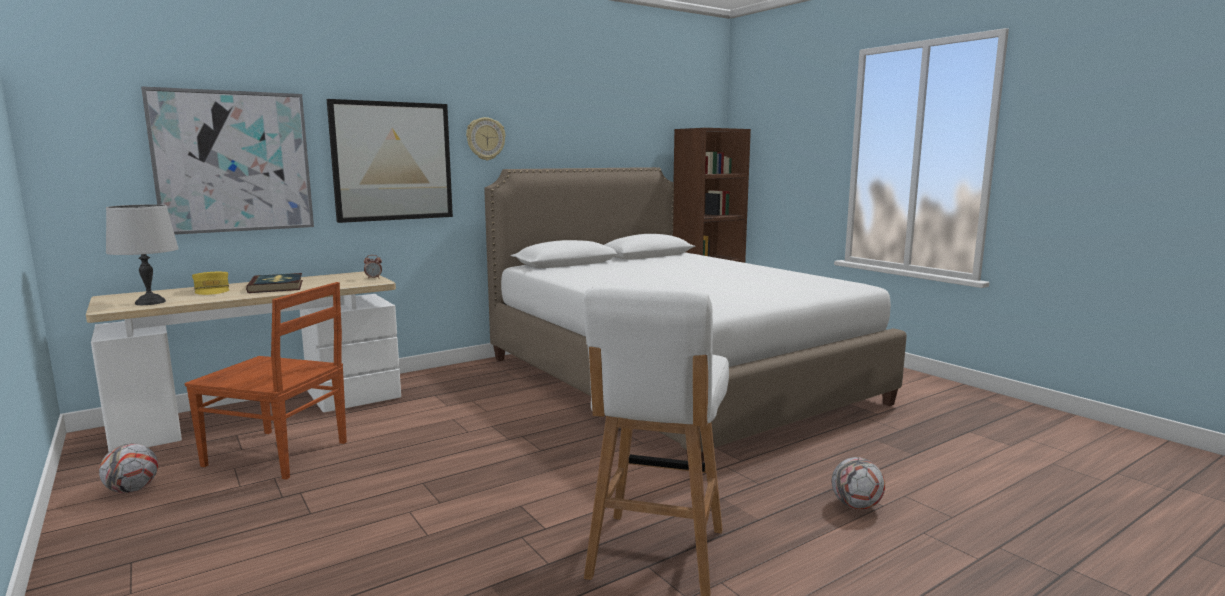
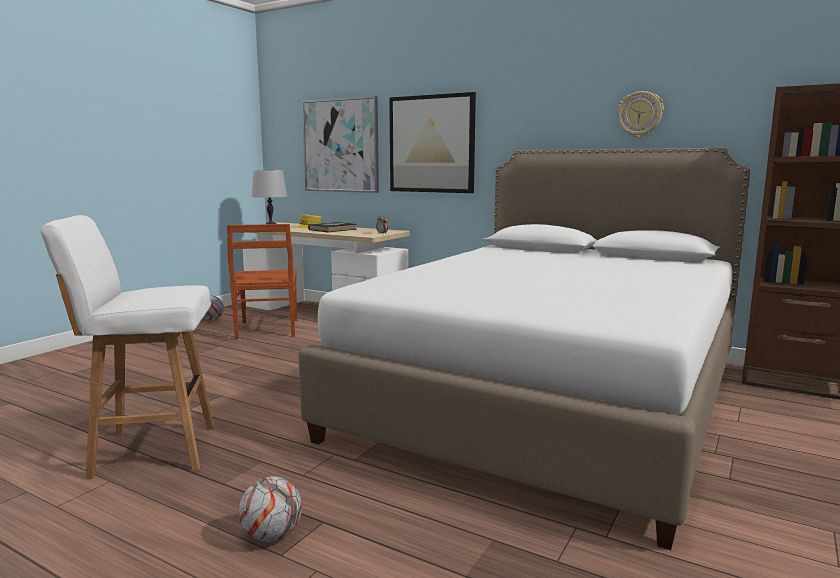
camera: 65 degrees right, 0 degrees up
wall clock [466,117,506,160] -> wall clock moved to [617,91,664,137]

